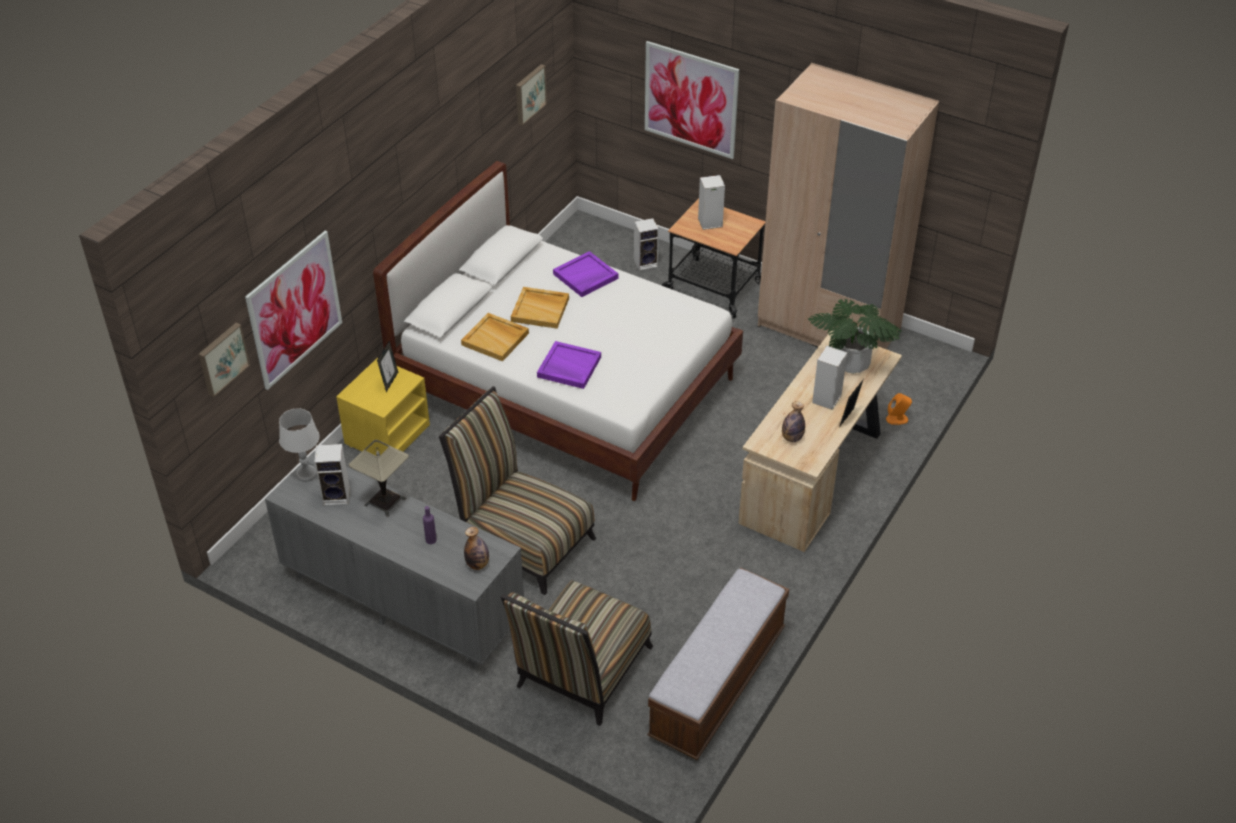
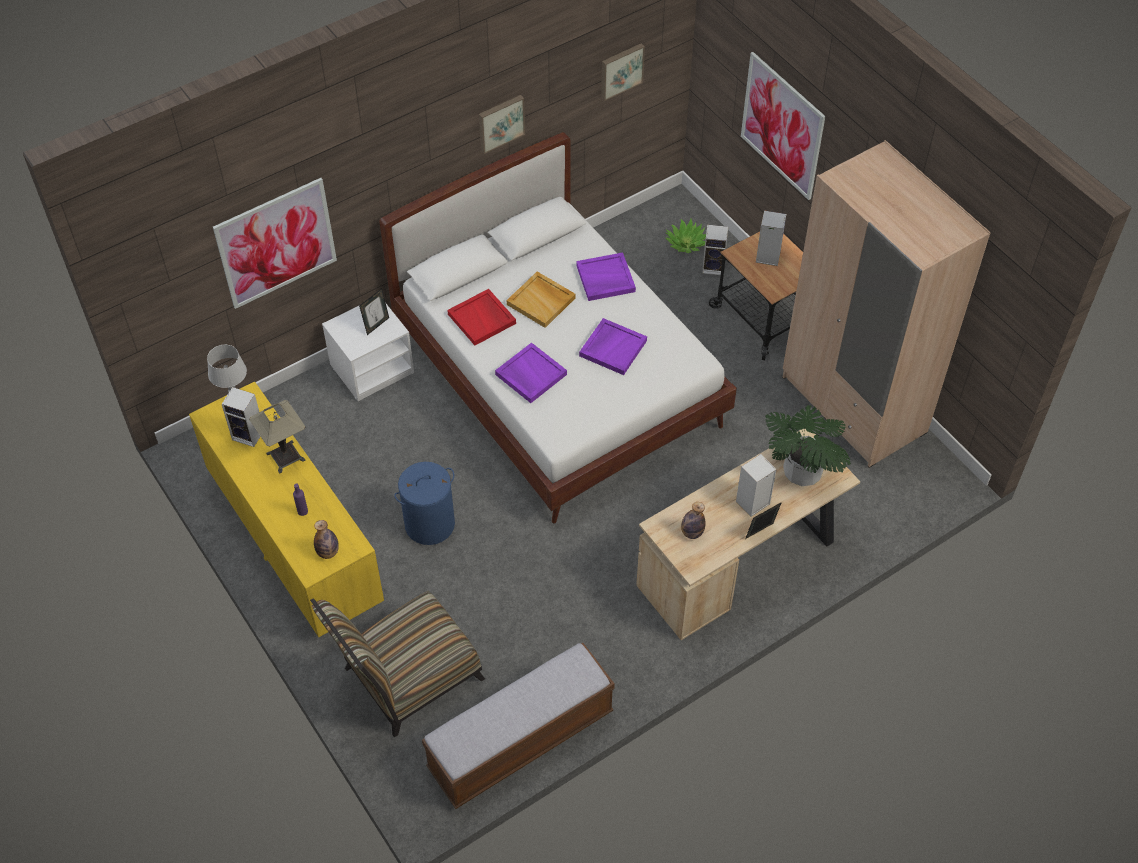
camera: 25 degrees right, 10 degrees up
picture [199,323,250,397] -> picture moved to [479,95,525,154]
grey dresser [265,452,524,668] -> yellow dresser [189,381,384,637]
yellow nightstand [336,358,430,456] -> white nightstand [322,304,414,401]
chair [439,386,596,595] -> blue laundry basket [394,462,455,545]
beige tray [461,313,529,362] -> red tray [447,289,516,345]
orange speaker [886,393,912,425] -> none
none -> purple tray [579,318,647,375]
none -> potted plant [665,219,706,253]

